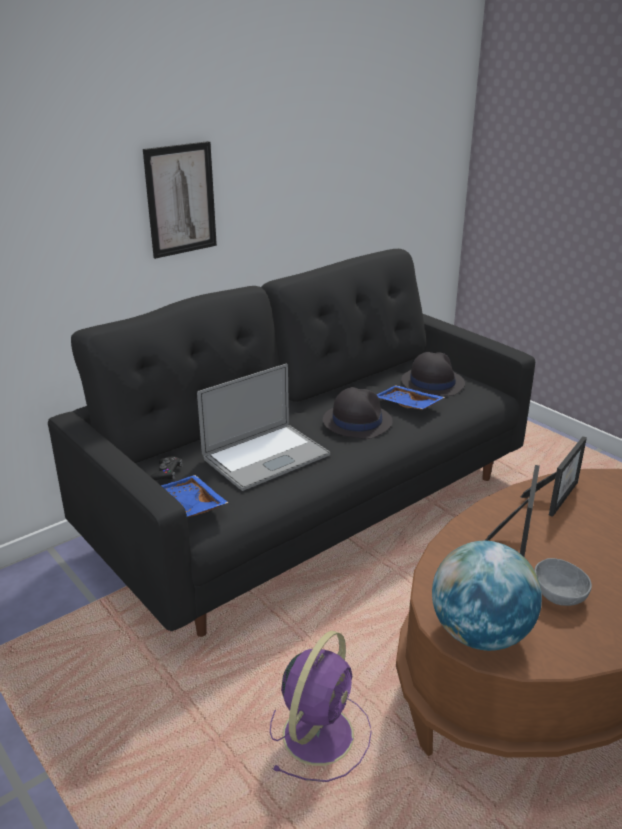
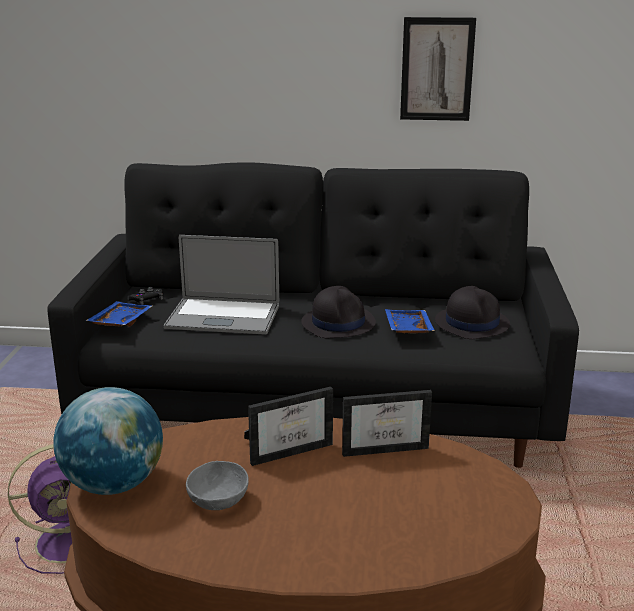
camera: 45 degrees right, 5 degrees down
picture [143,141,217,259] -> picture moved to [400,17,476,121]

